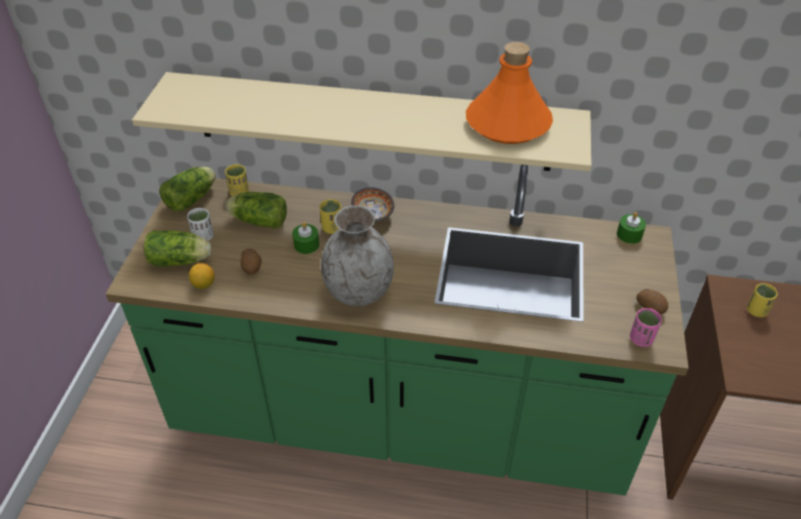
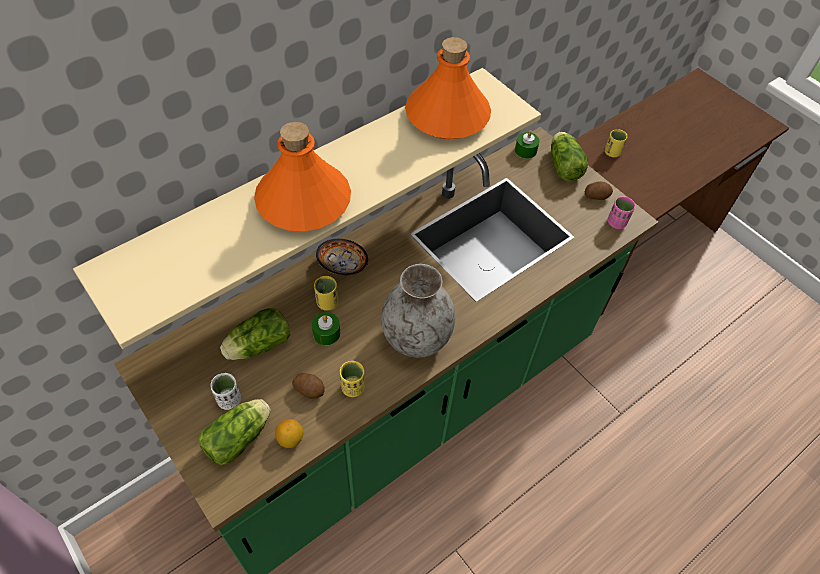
camera: 50 degrees left, 10 degrees up
lettuce [159,167,216,212] -> lettuce moved to [551,132,588,181]
yellow cup [225,164,249,196] -> yellow cup moved to [340,361,365,397]
none -> orange bottle [254,122,351,231]

